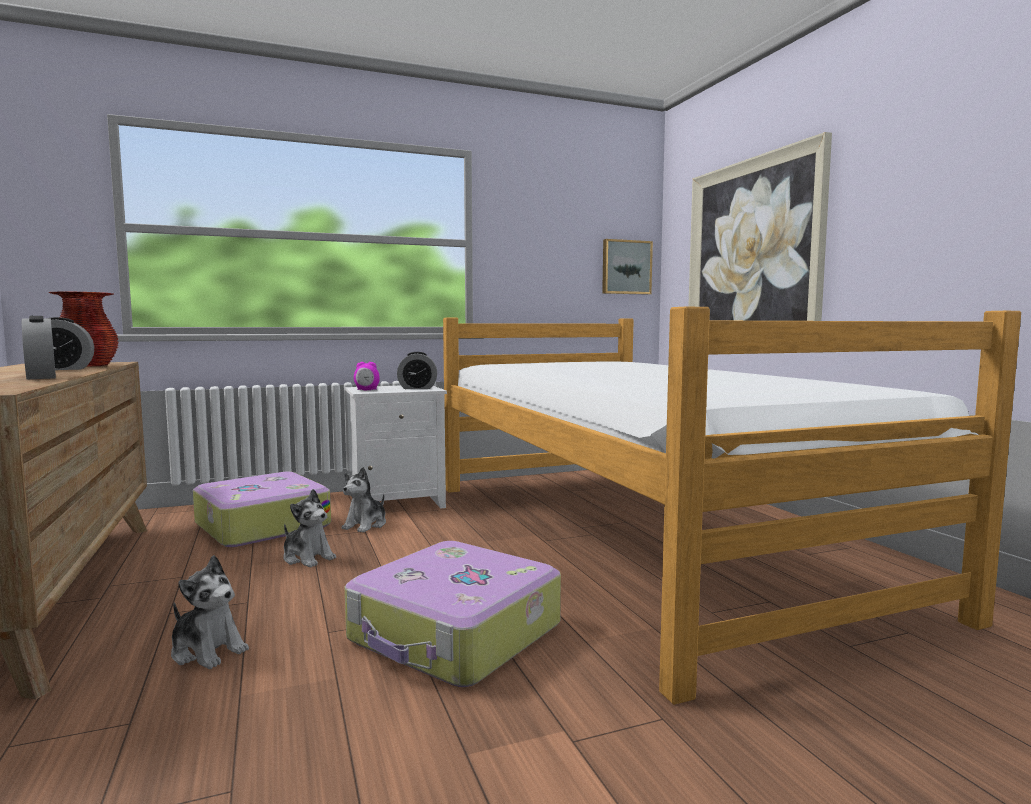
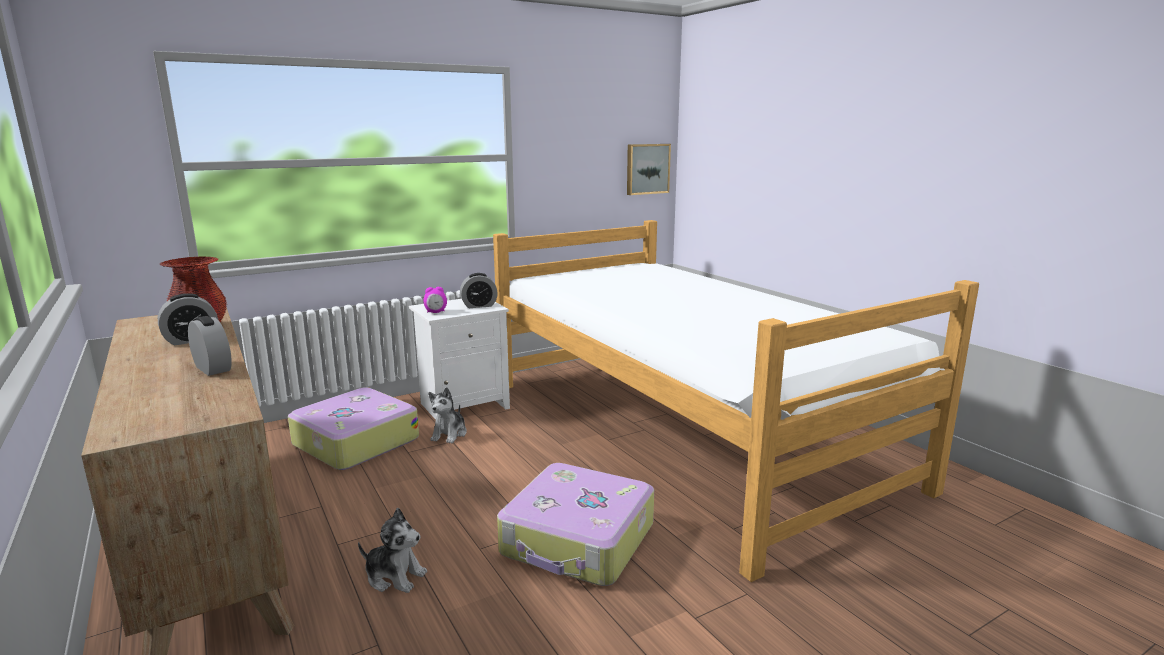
camera: 10 degrees left, 10 degrees up
plush toy [283,489,336,567] -> none
picture [688,132,832,321] -> none

